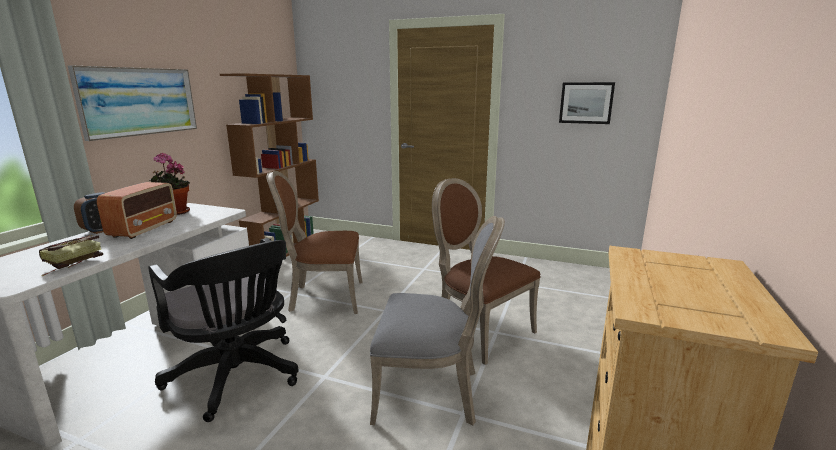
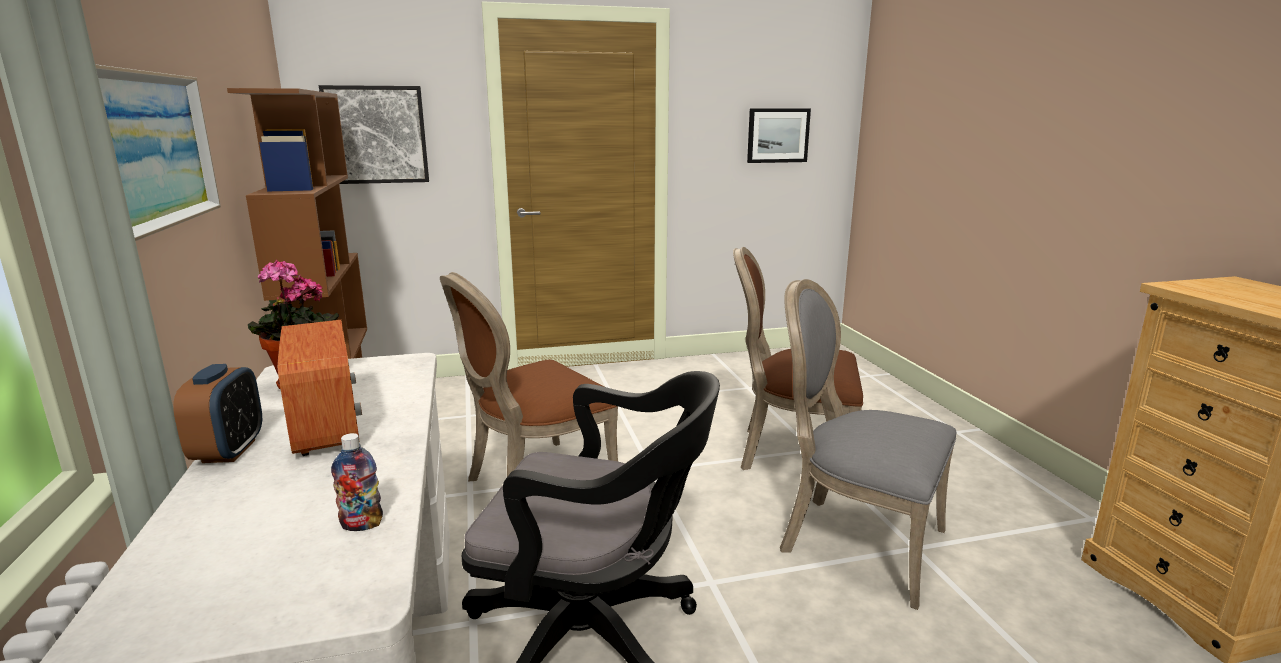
camera: 35 degrees left, 0 degrees up
book [39,235,103,276] -> bottle [331,433,383,531]
grey chair [370,216,505,425] -> grey chair turned 120 degrees counterclockwise [780,279,956,610]
none -> picture [319,85,429,184]

